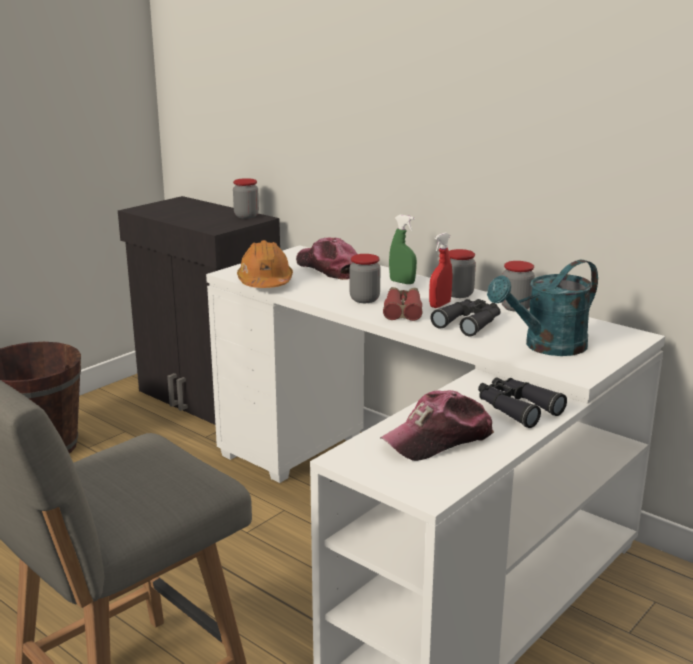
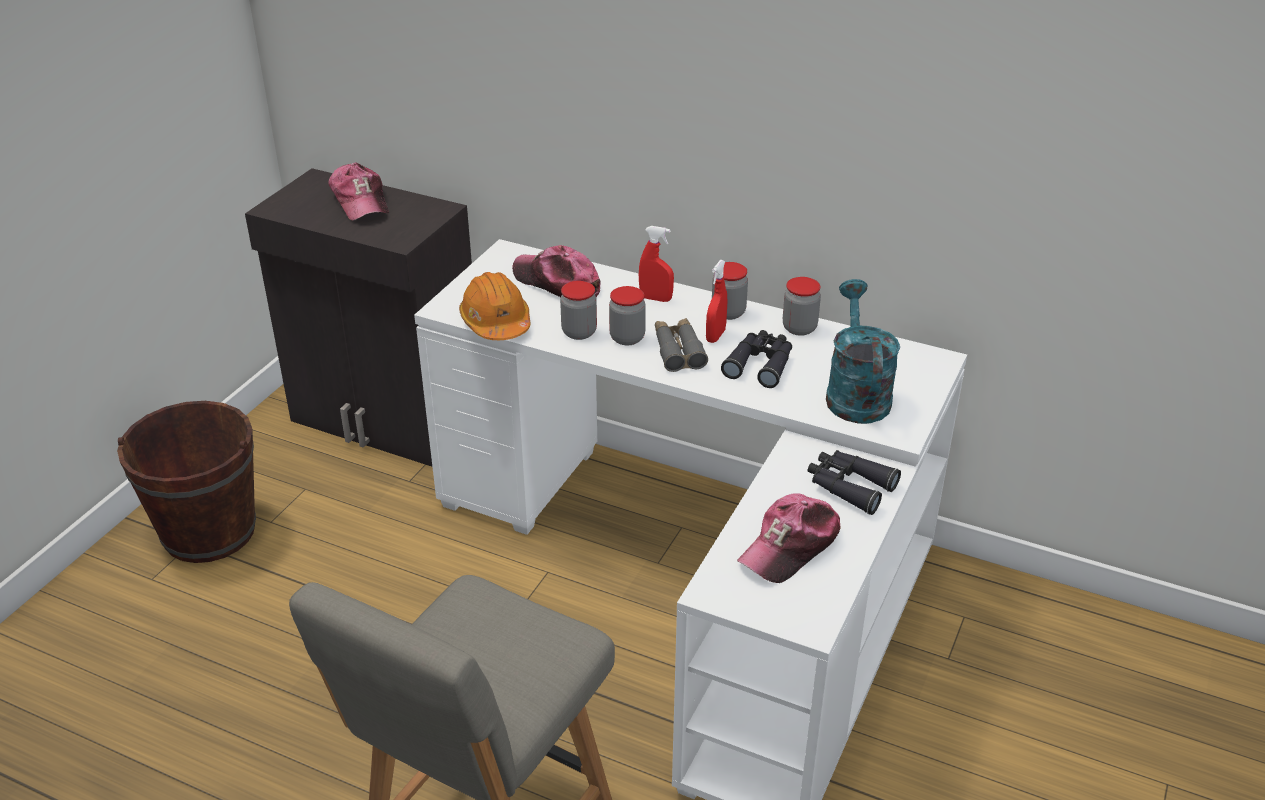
camera: 15 degrees left, 15 degrees up
jar [233,178,259,219] -> jar moved to [560,281,597,340]
red binoculars [383,287,423,321] -> grey binoculars [655,318,708,372]
green spray bottle [389,215,417,284] -> red spray bottle [639,226,674,302]
turquoise watering can [487,260,598,356] -> turquoise watering can turned 135 degrees clockwise [826,279,900,424]
none -> cap [328,163,389,221]

